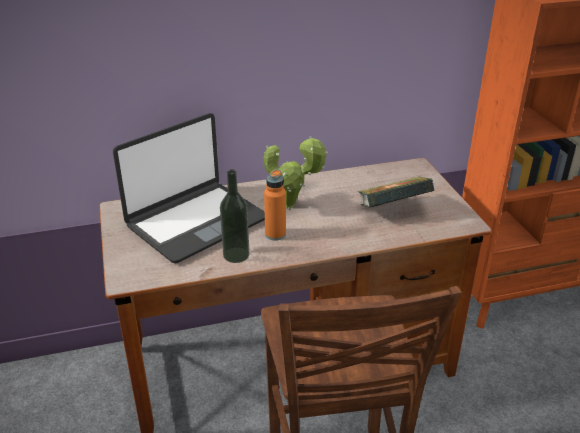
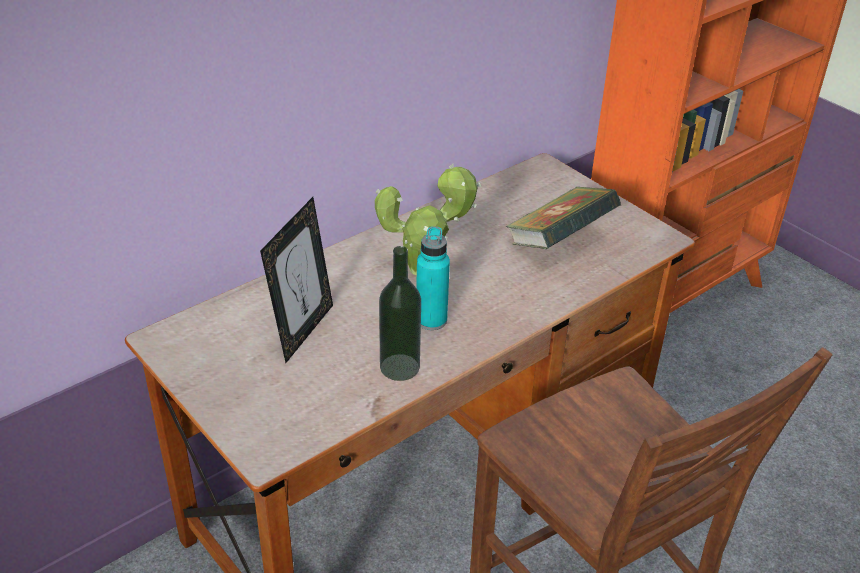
camera: 25 degrees left, 5 degrees up
laptop [113,113,265,263] -> picture frame [260,197,333,363]
orange bottle [264,169,286,241] -> turquoise bottle [416,226,450,330]

